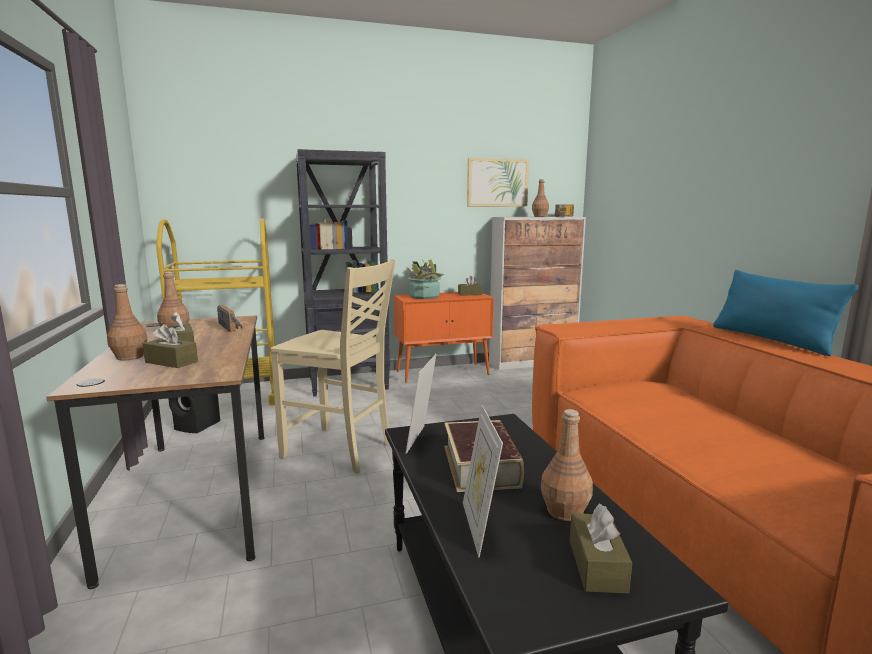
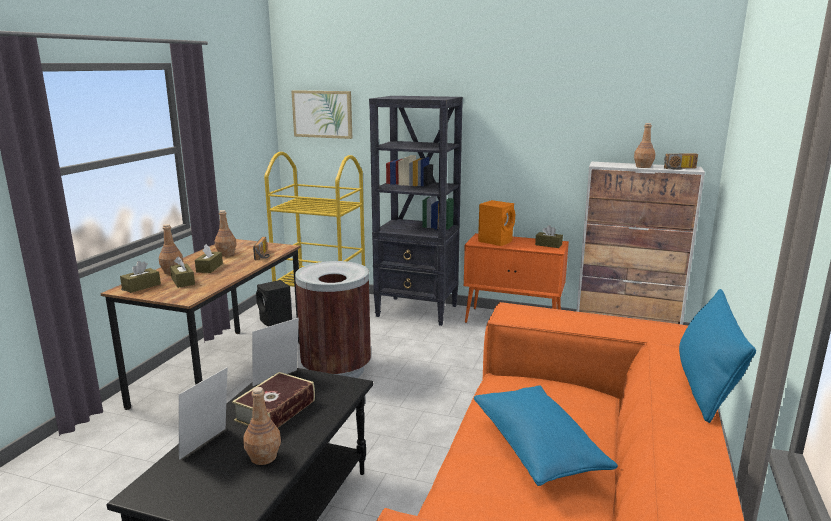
camera: 35 degrees right, 5 degrees up
beige chair [270,259,396,474] -> brown trash can [295,261,371,378]
potted plant [405,259,444,299] -> orange speaker [478,200,515,246]
picture [467,158,529,206] -> picture moved to [291,90,352,139]
brown tissue box [570,503,632,594] -> brown tissue box moved to [120,261,161,293]
none -> blue pillow [474,385,618,486]

